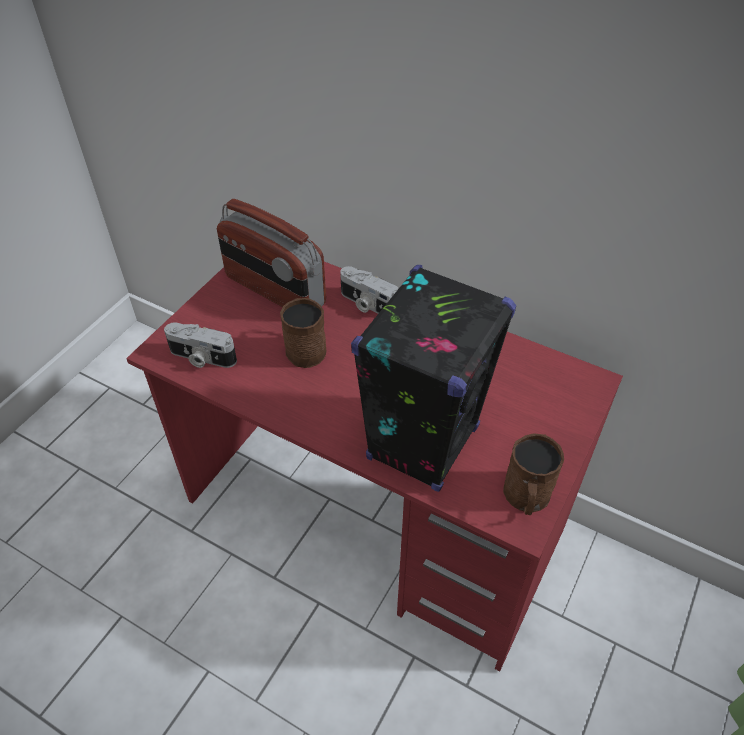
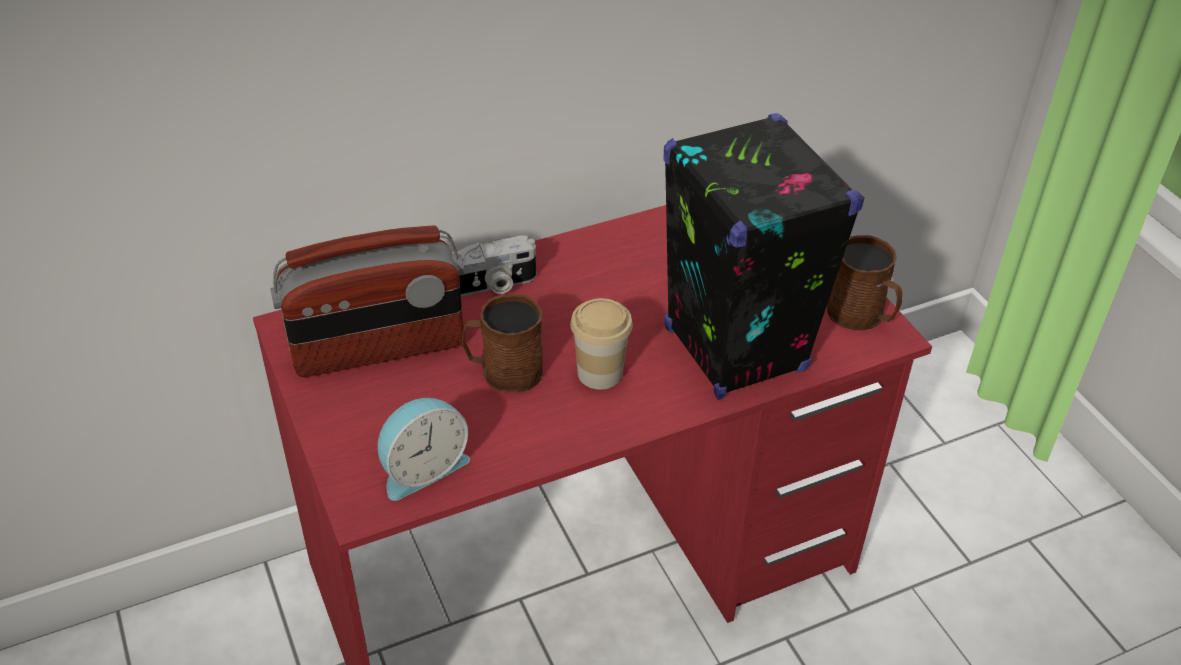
camera: 55 degrees left, 5 degrees down
camera [164,323,237,368] -> alarm clock [377,398,470,501]
none -> cup [570,298,633,390]

